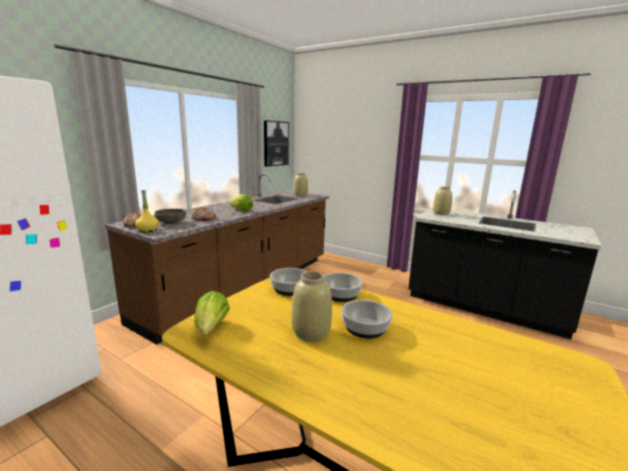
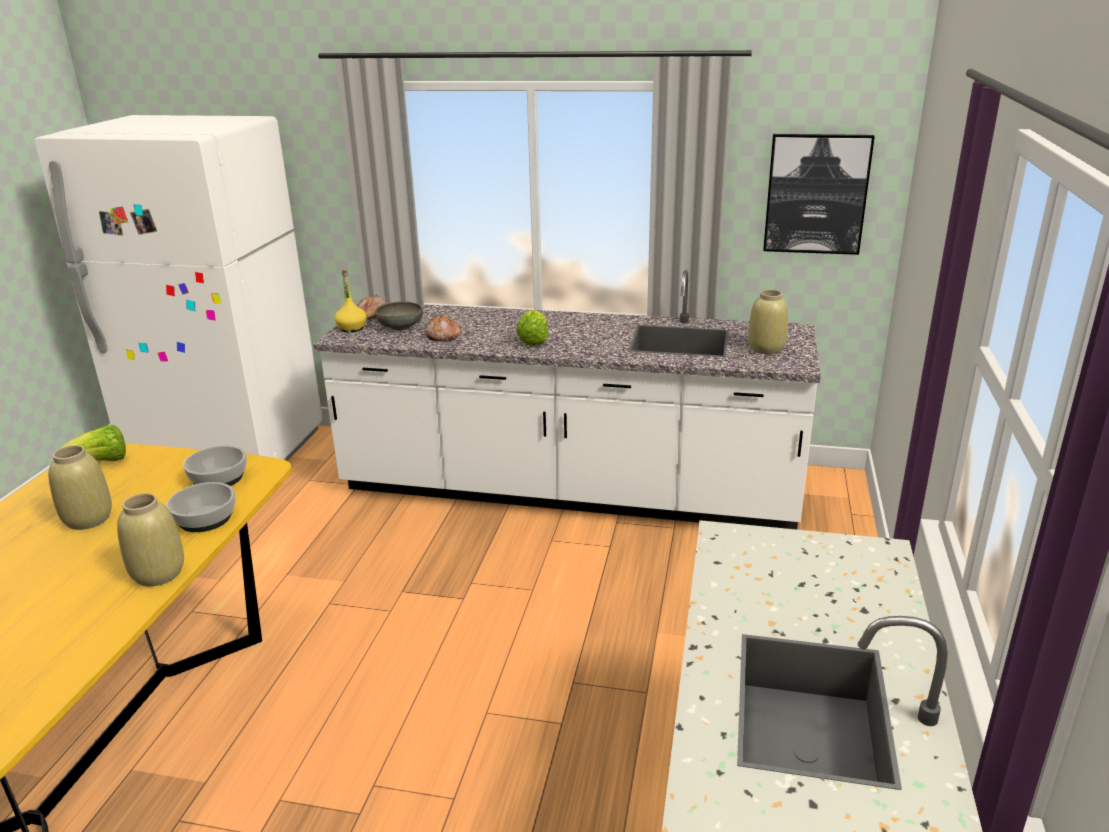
camera: 70 degrees right, 10 degrees up
brown counter [105,173,329,345] -> white counter [313,270,821,530]
bowl [341,300,393,339] -> none
beige vase [433,186,452,215] -> beige vase moved to [117,493,184,586]

